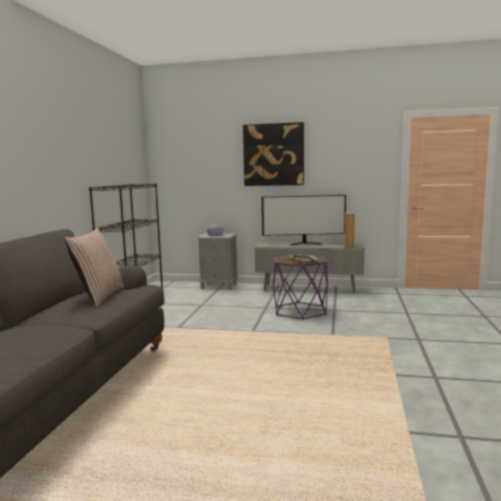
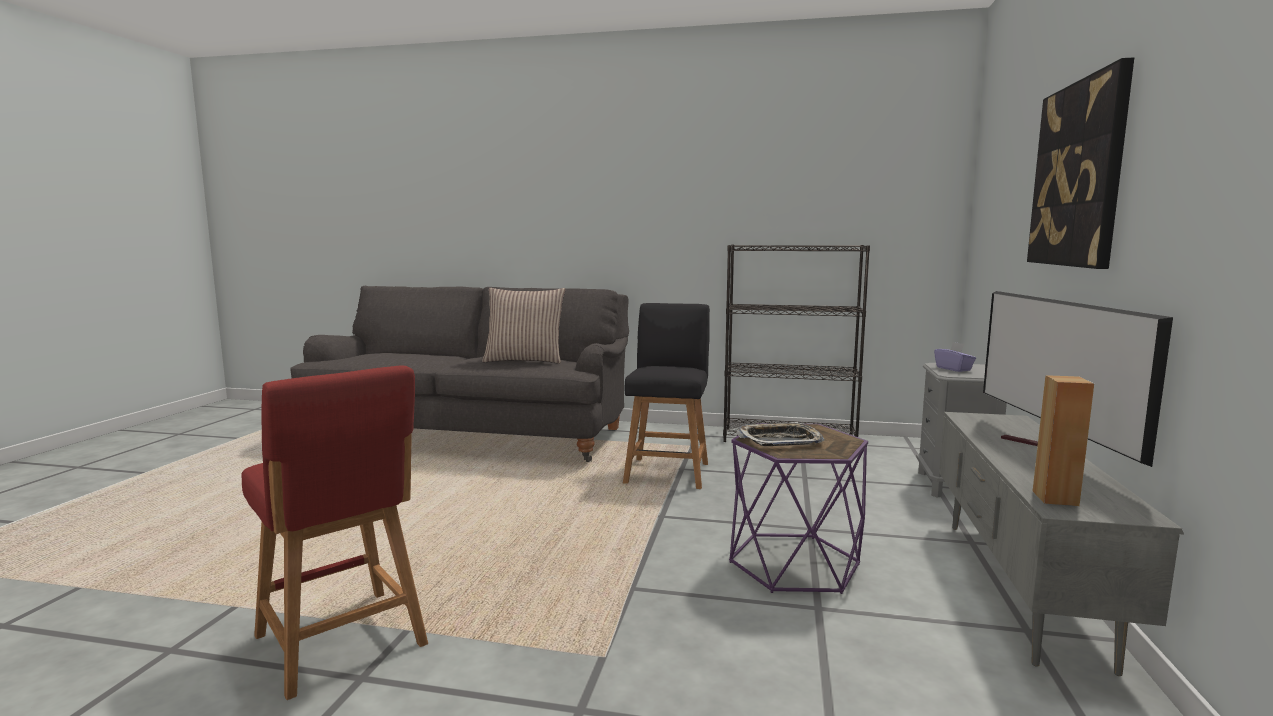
camera: 90 degrees right, 0 degrees up
none -> red stool [242,365,428,700]
none -> black stool [623,303,710,489]

